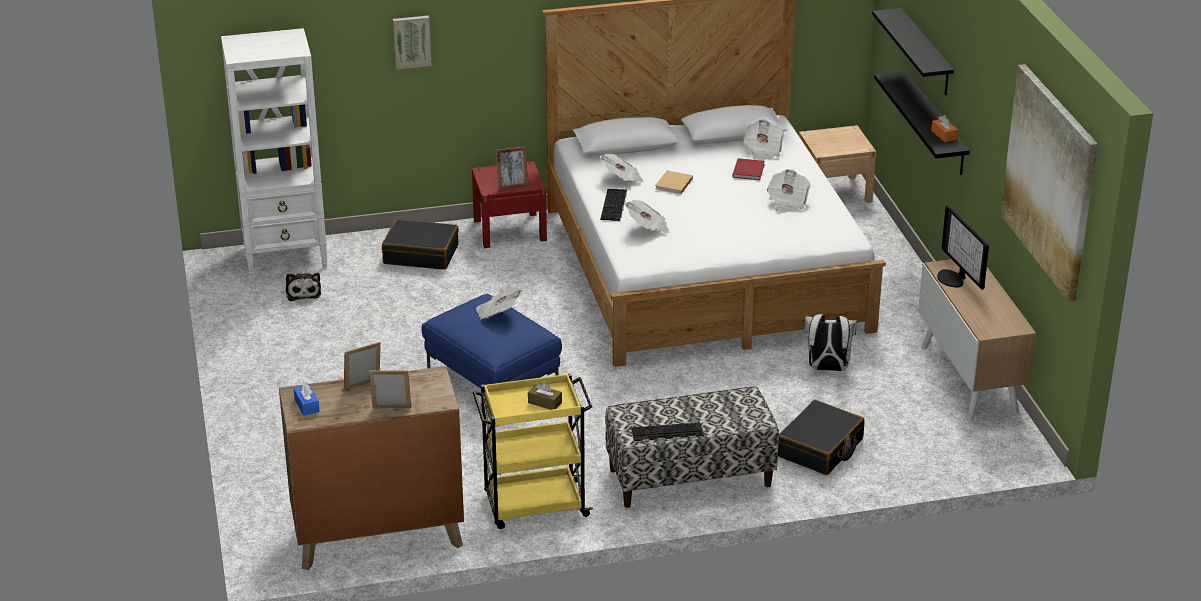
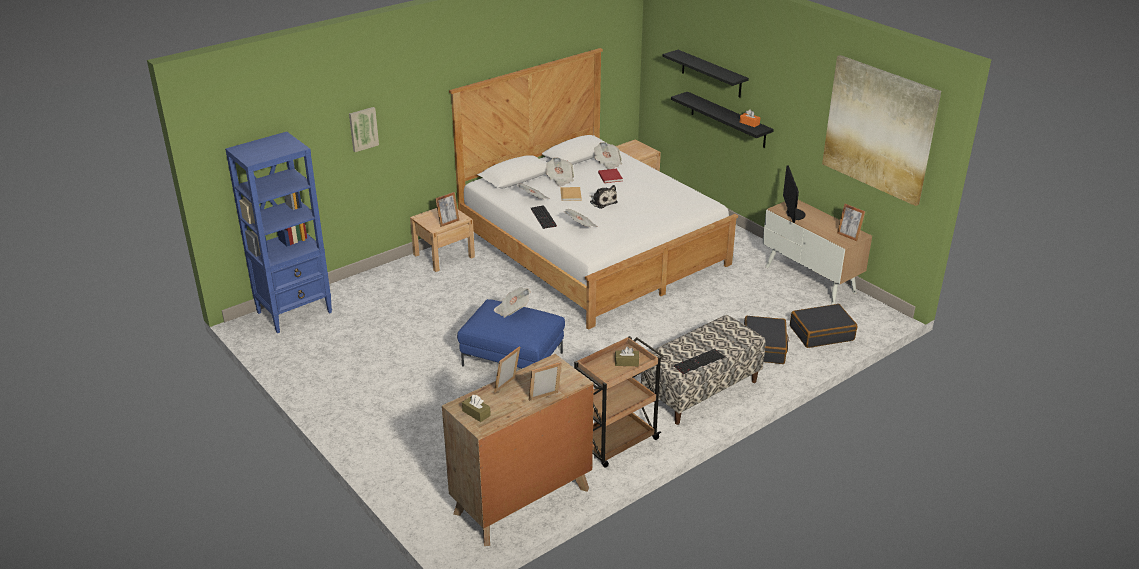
camera: 25 degrees left, 0 degrees up
white bookcase [221,28,327,277] -> blue bookcase [225,132,332,333]
plush toy [286,273,321,301] -> plush toy moved to [590,185,617,209]
blue tissue box [294,382,320,416] -> brown tissue box [462,395,491,422]
black suitcase [382,219,459,270] -> black suitcase moved to [790,304,857,348]
red nightstand [472,161,547,248] -> beige nightstand [410,208,475,272]
yellow cart [473,373,593,529] -> brown cart [574,336,664,468]
newspaper [767,169,811,213] -> newspaper moved to [545,157,574,187]
white backpack [805,314,857,371] -> none
monitor [937,205,989,290] -> monitor turned 135 degrees counterclockwise [783,165,805,223]
none -> picture frame [837,204,865,241]

